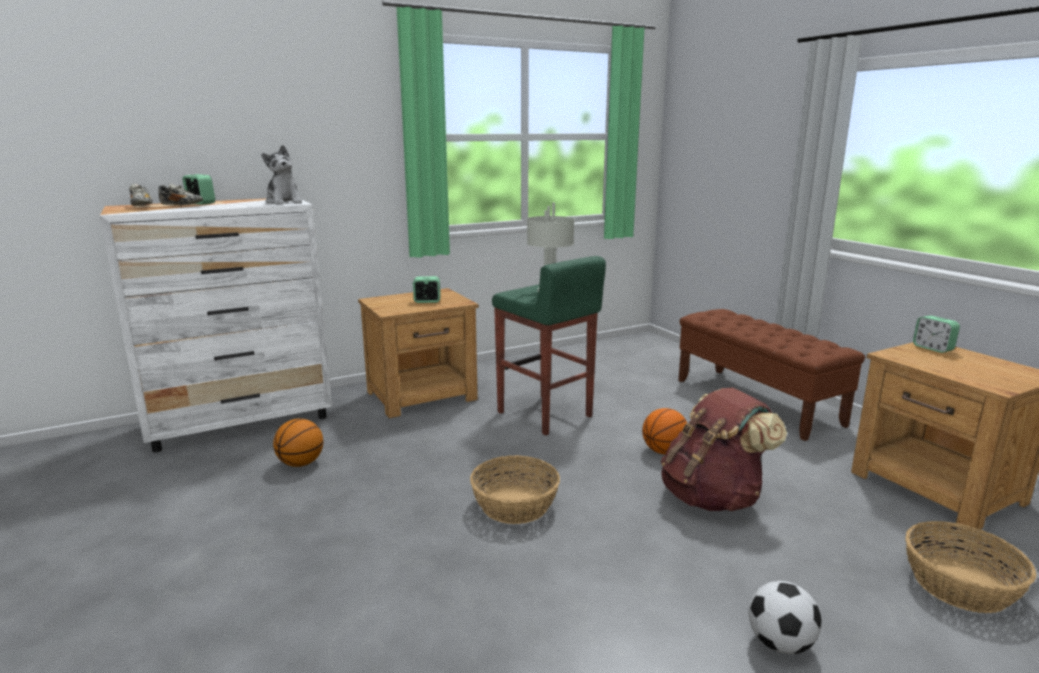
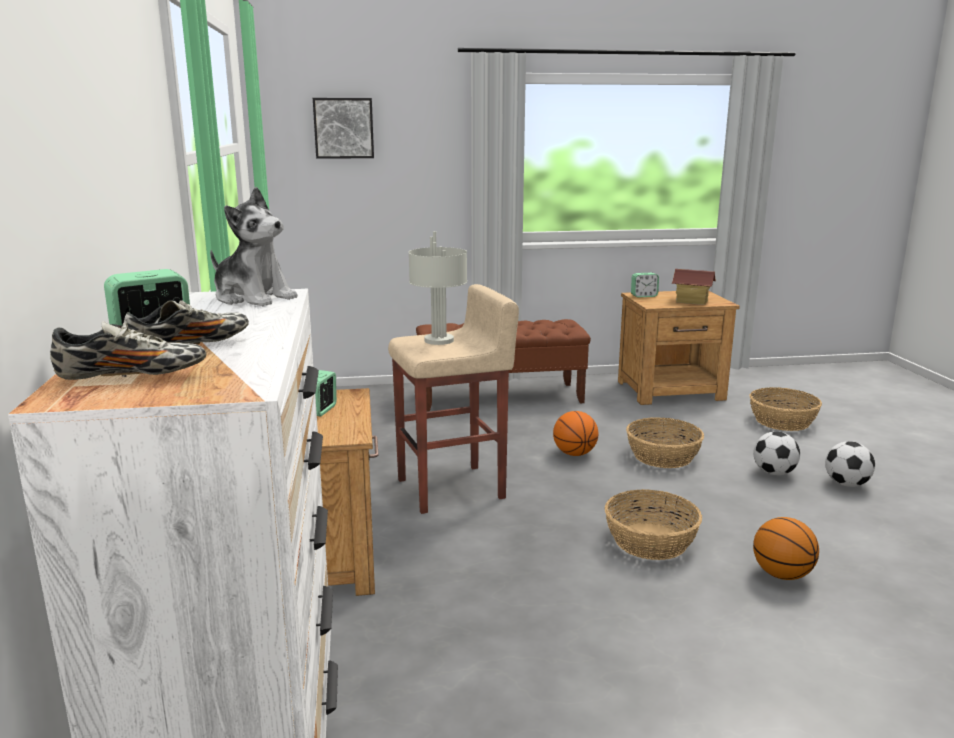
camera: 70 degrees left, 0 degrees up
plush toy [261,145,302,205] -> plush toy turned 45 degrees clockwise [210,187,298,306]
basketball [273,419,324,467] -> basketball moved to [753,517,819,580]
green stool [492,256,606,435] -> beige stool [388,284,519,514]
brown backpack [661,387,787,511] -> basket [626,417,704,468]
none -> picture [313,98,374,159]
none -> toy house [672,269,716,305]
none -> football [753,431,800,475]

